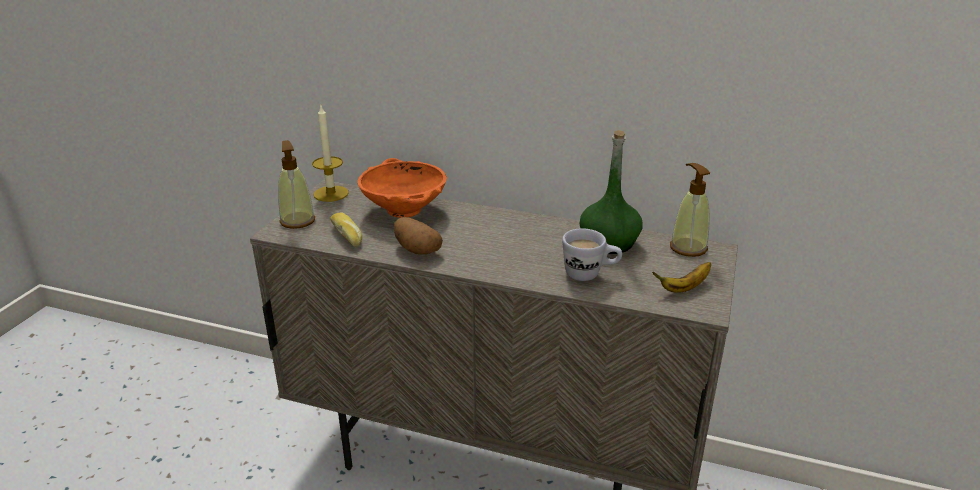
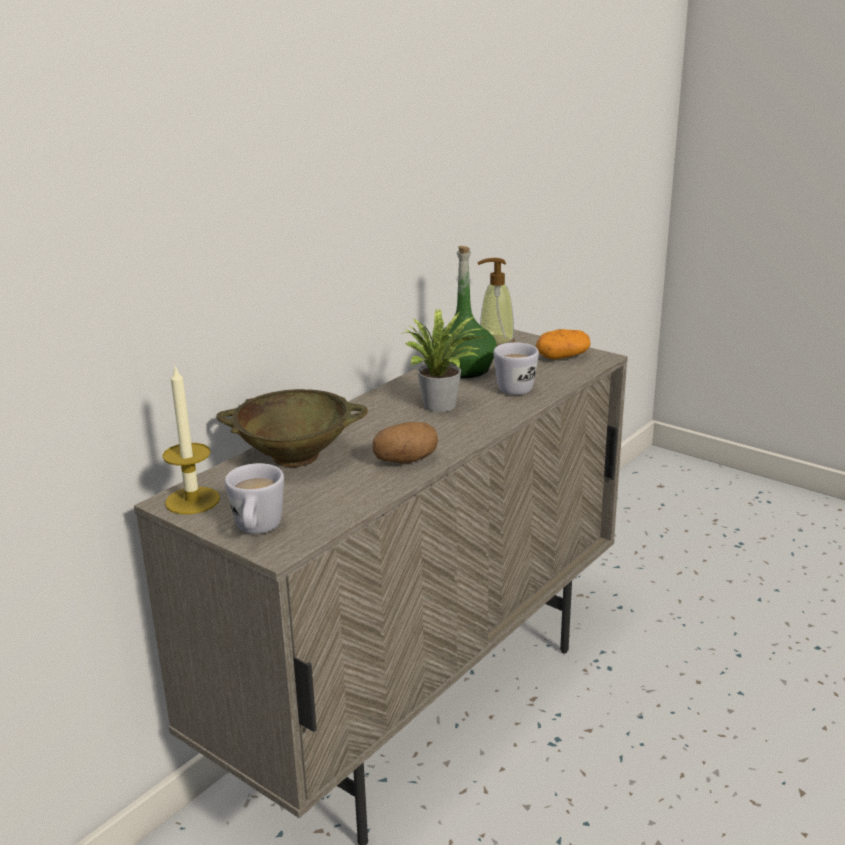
camera: 70 degrees left, 5 degrees down
soap dispenser [278,140,315,229] -> white mug [225,463,284,534]
bread [330,212,362,248] -> none
orange bowl [357,158,447,218] -> beige bowl [216,389,368,467]
banana [652,262,711,293] -> potato [536,329,591,359]
none -> potted plant [401,309,485,412]

